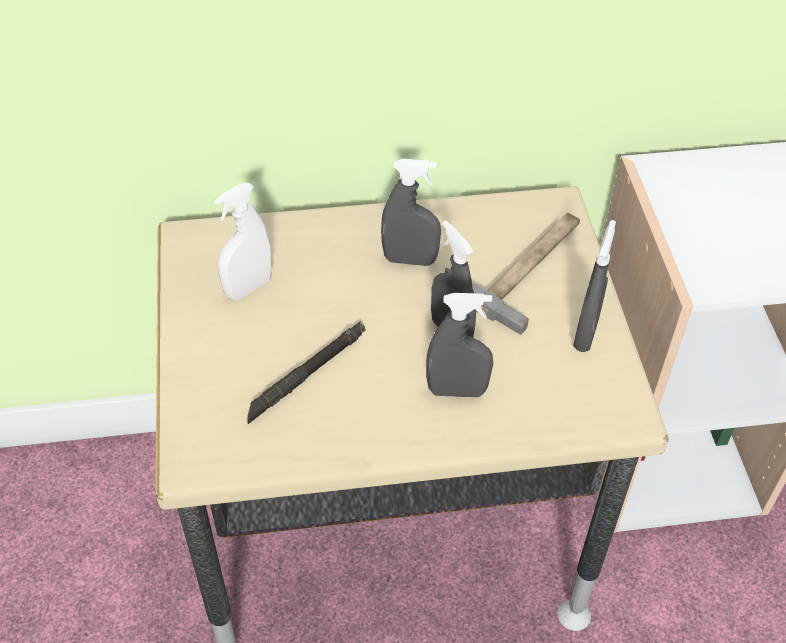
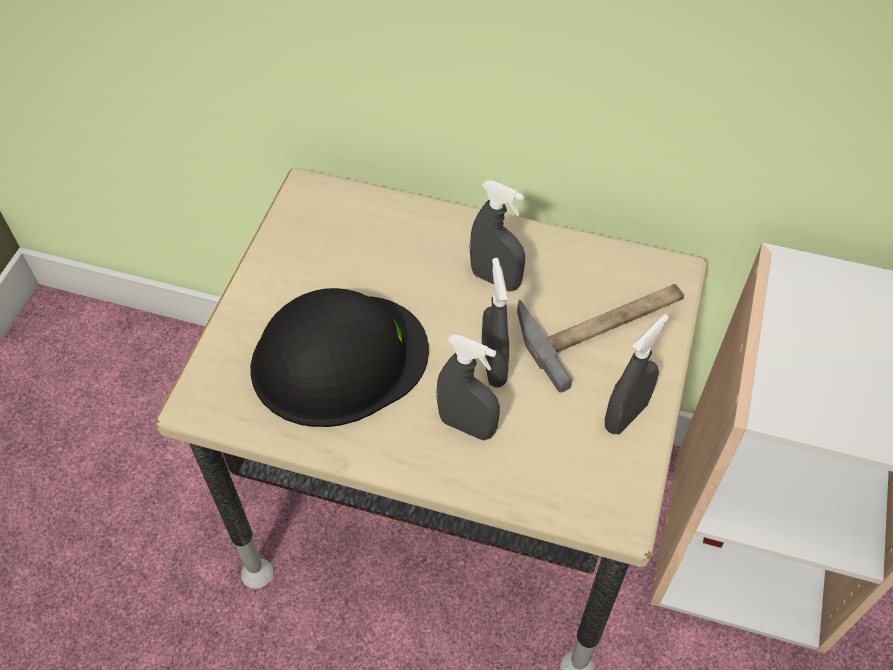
camera: 25 degrees right, 5 degrees up
white spray bottle [214,183,272,300] -> none
black flashlight [247,321,365,424] -> black hard hat [250,288,429,427]

